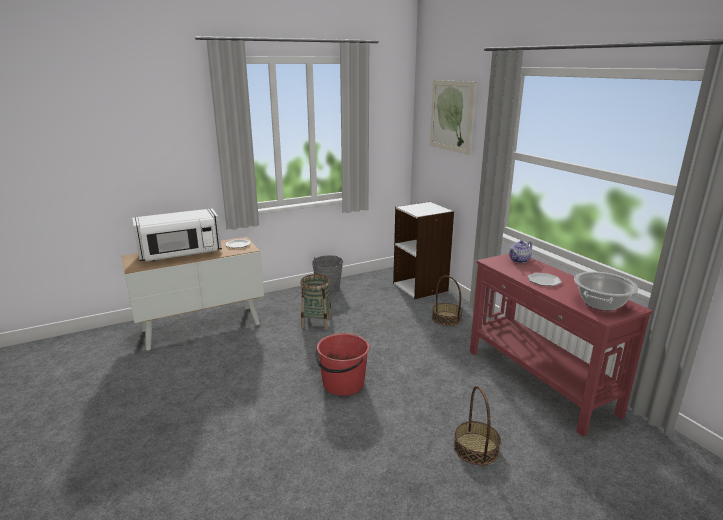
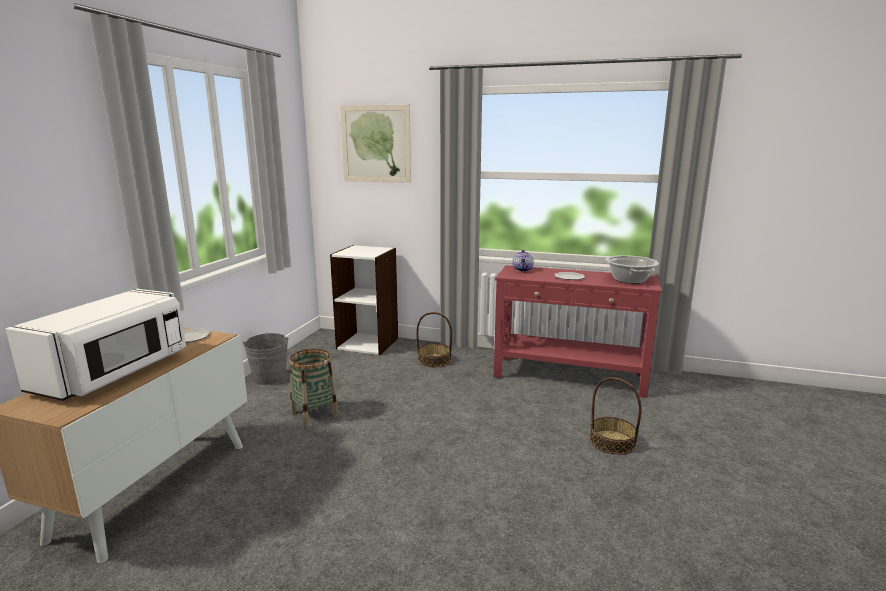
camera: 45 degrees left, 5 degrees down
red bucket [316,333,369,396] -> none

